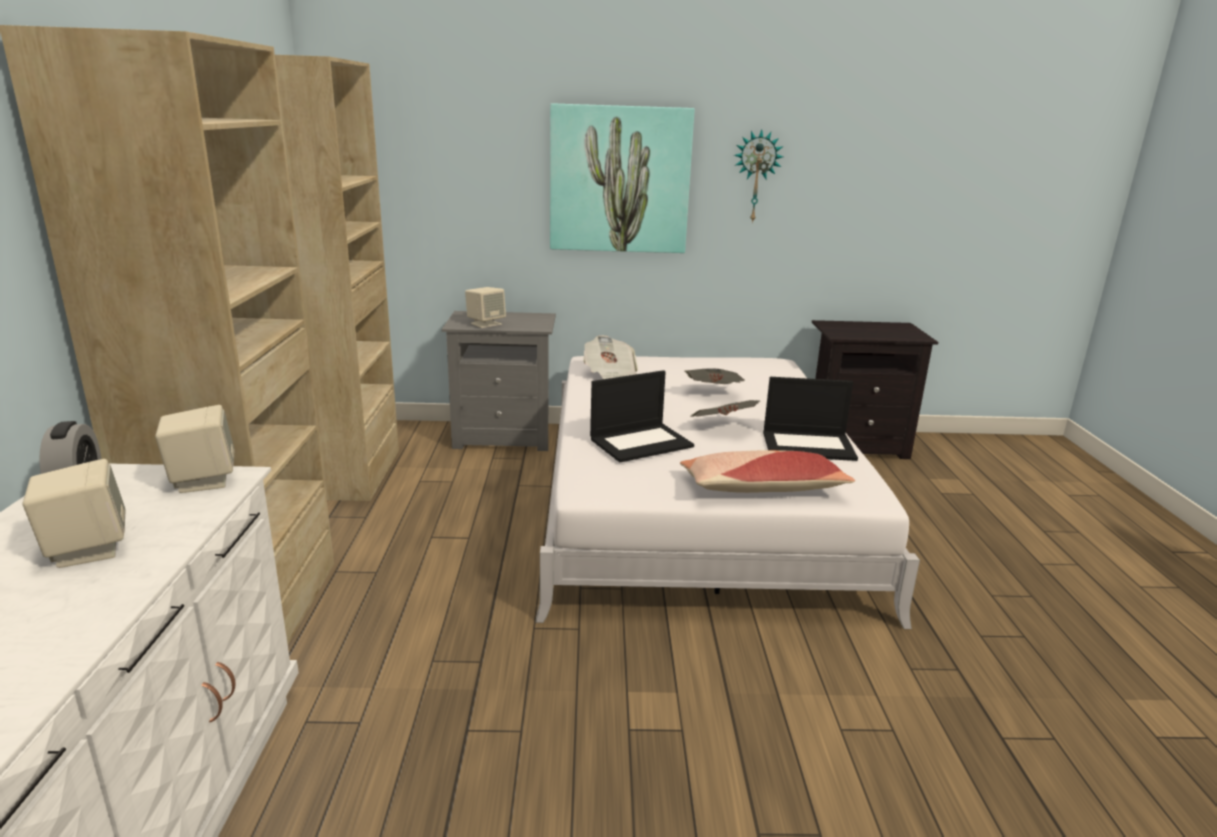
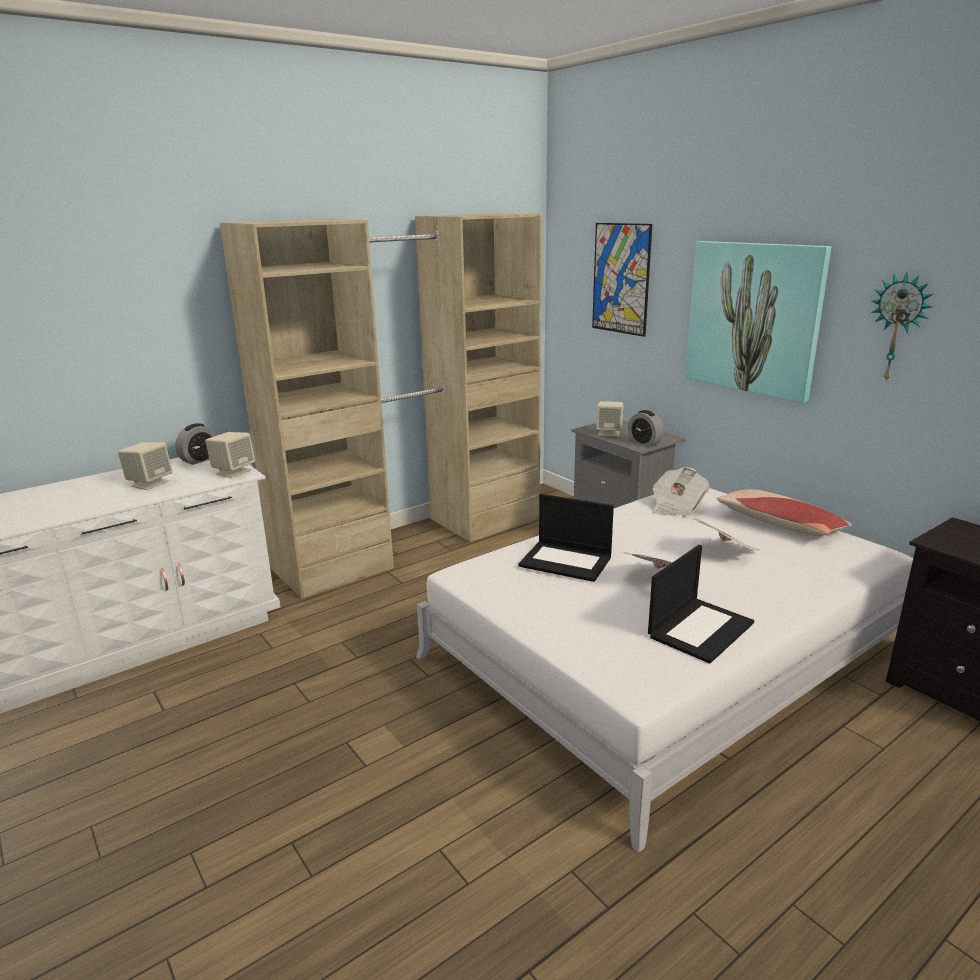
camera: 55 degrees right, 0 degrees up
pillow [680,450,855,493] -> pillow moved to [717,489,852,536]
laptop [763,377,858,461] -> laptop turned 105 degrees counterclockwise [648,545,754,664]
none -> picture [592,223,652,337]
none -> alarm clock [628,410,664,447]

